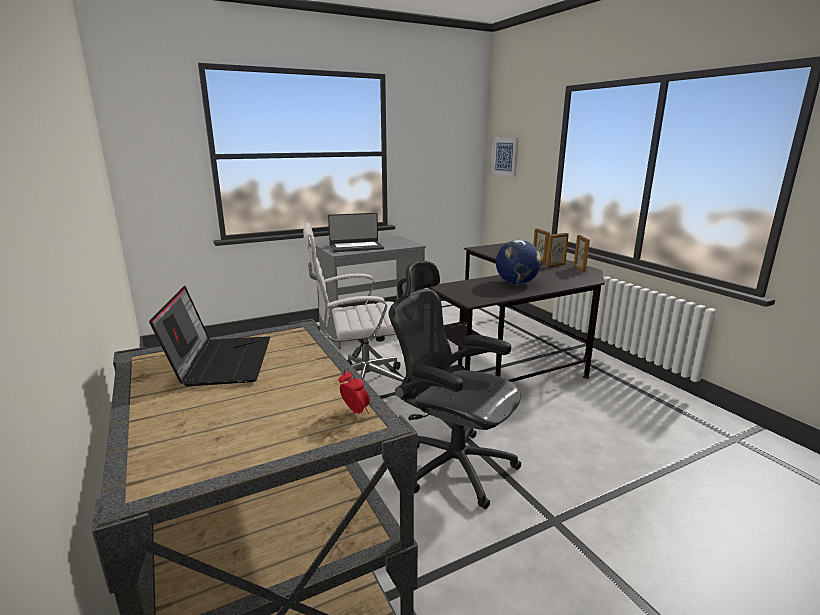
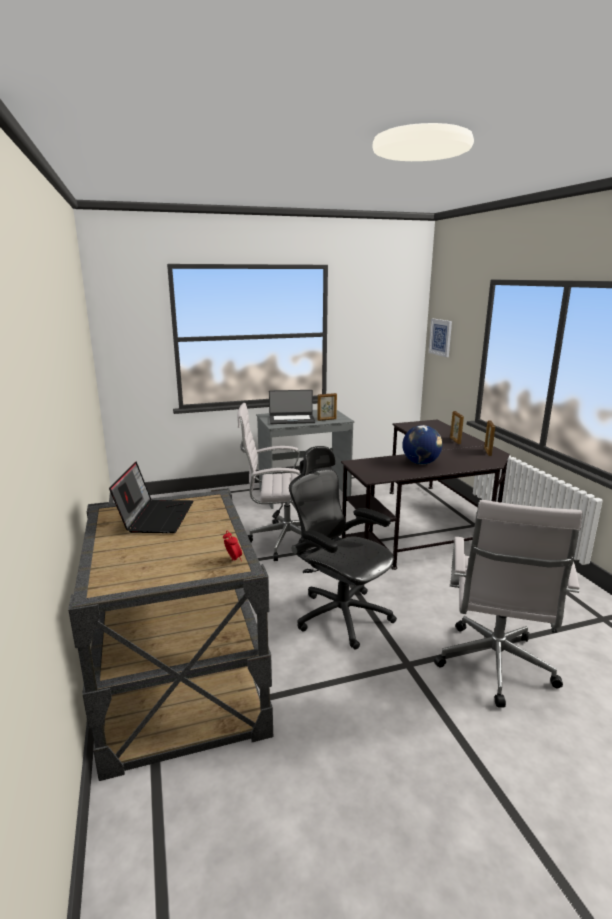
camera: 10 degrees right, 0 degrees up
picture frame [545,233,569,267] -> picture frame moved to [317,393,337,421]
none -> white office chair [434,500,583,708]

